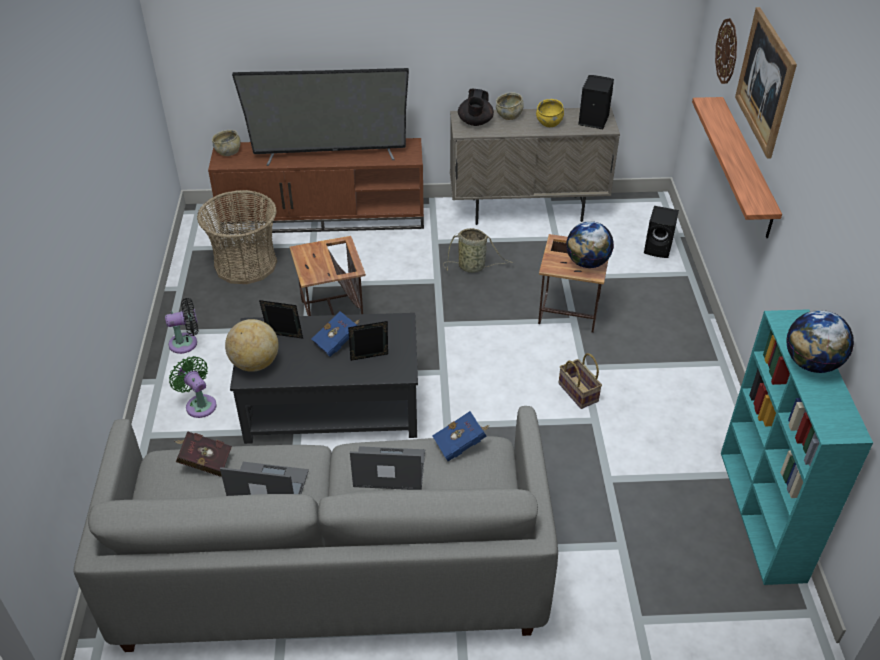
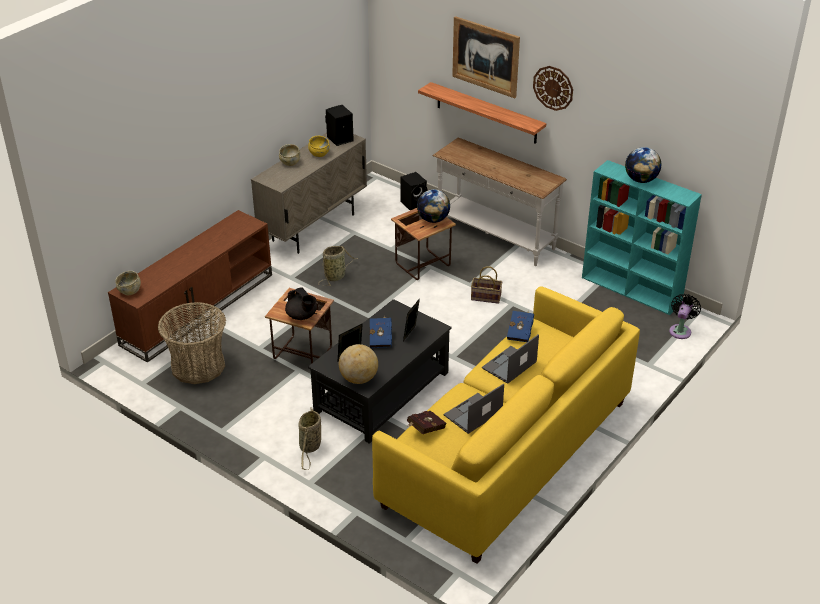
camera: 50 degrees left, 5 degrees down
grey sofa [73,406,558,652] -> yellow sofa [372,287,640,564]
black fan [165,298,198,354] -> black fan moved to [669,294,701,339]
green fan [169,356,217,418] -> basket [298,407,321,470]
television [232,68,409,166] -> none
black teapot [458,89,494,126] -> black teapot moved to [285,287,317,320]
wall clock [715,18,737,84] -> wall clock moved to [533,66,573,111]
none -> white console table [432,137,567,266]

